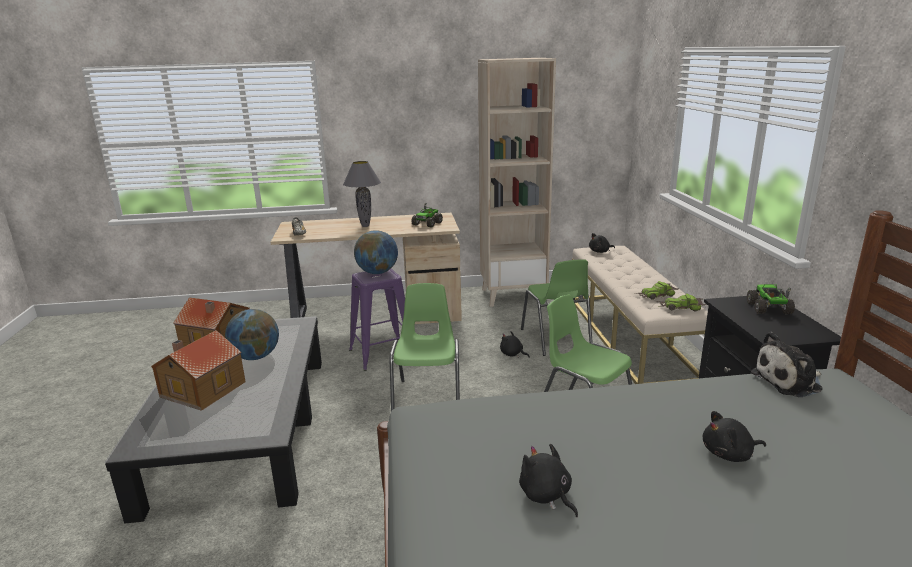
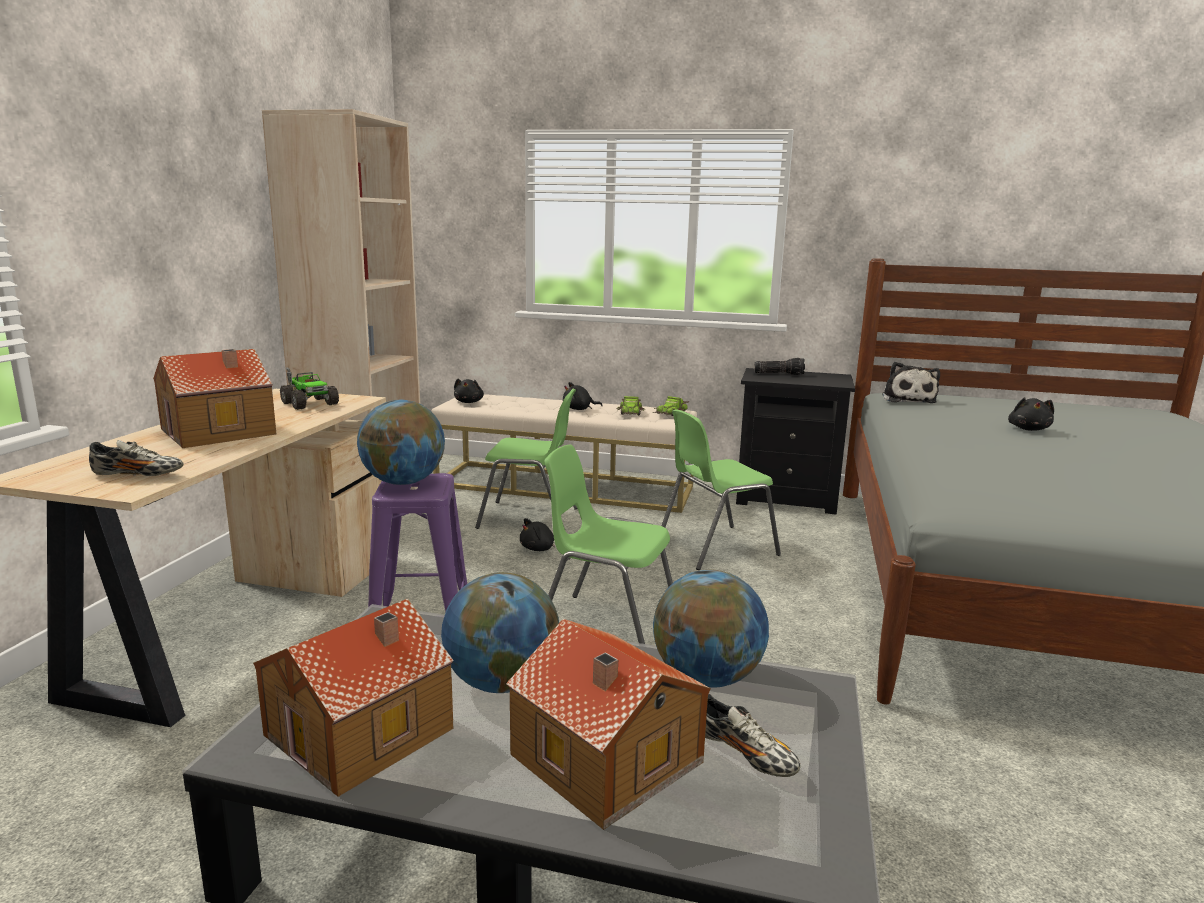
camera: 70 degrees left, 5 degrees down
grey table lamp [343,161,381,227] -> toy house [153,349,276,448]
black plush toy [519,444,578,517] -> black plush toy moved to [563,382,603,410]
toy truck [747,284,795,314] -> flashlight [754,358,805,375]
none -> globe [653,569,769,688]
none -> shoe [705,694,801,777]

